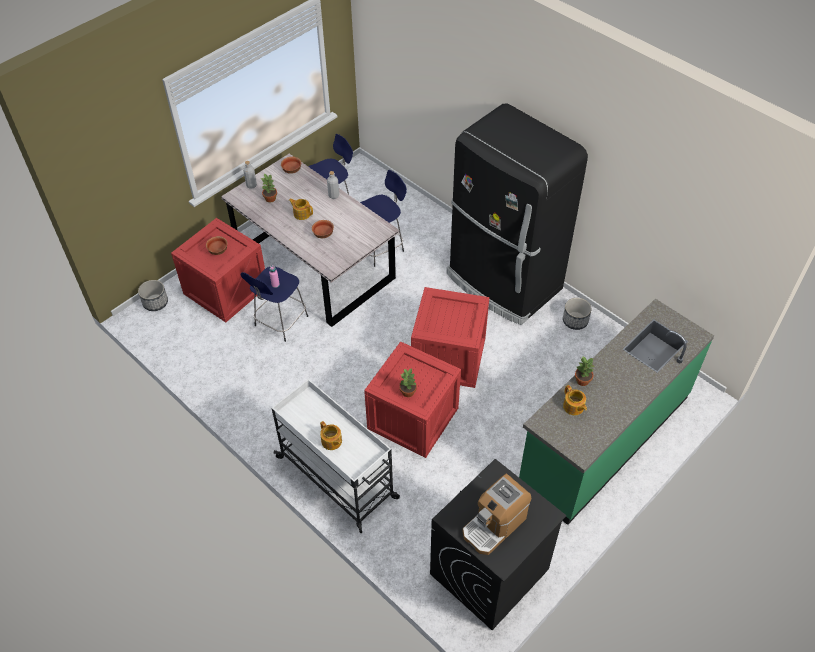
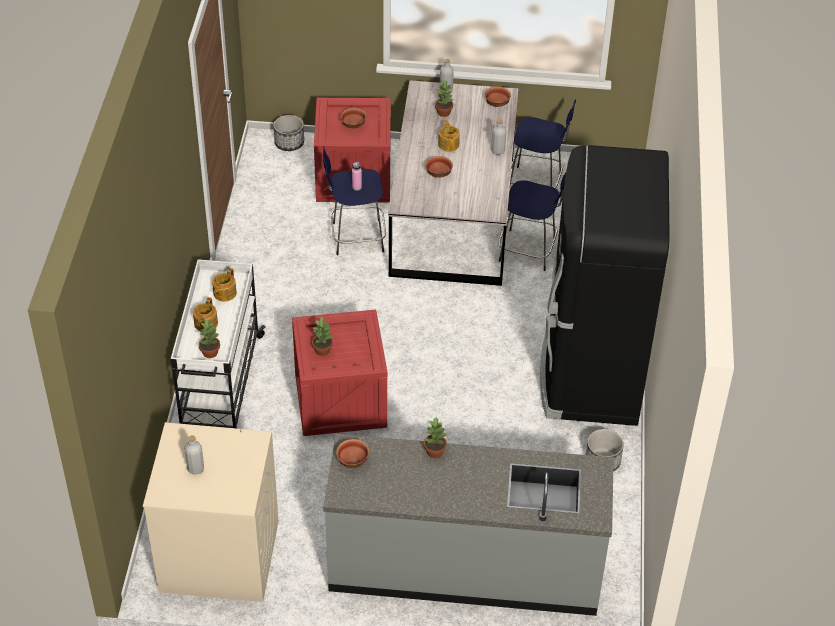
camera: 50 degrees right, 5 degrees down
crate [411,287,489,388] -> none
black washing machine [430,459,567,630] -> beige washing machine [143,422,279,602]
coffee machine [462,473,531,555] -> grey bottle [185,435,204,475]
green counter [519,299,714,525] -> grey counter [323,434,614,616]
teapot [563,385,587,415] -> teapot moved to [212,268,237,301]
none -> potted plant [199,319,220,358]
none -> bowl [336,439,369,468]

